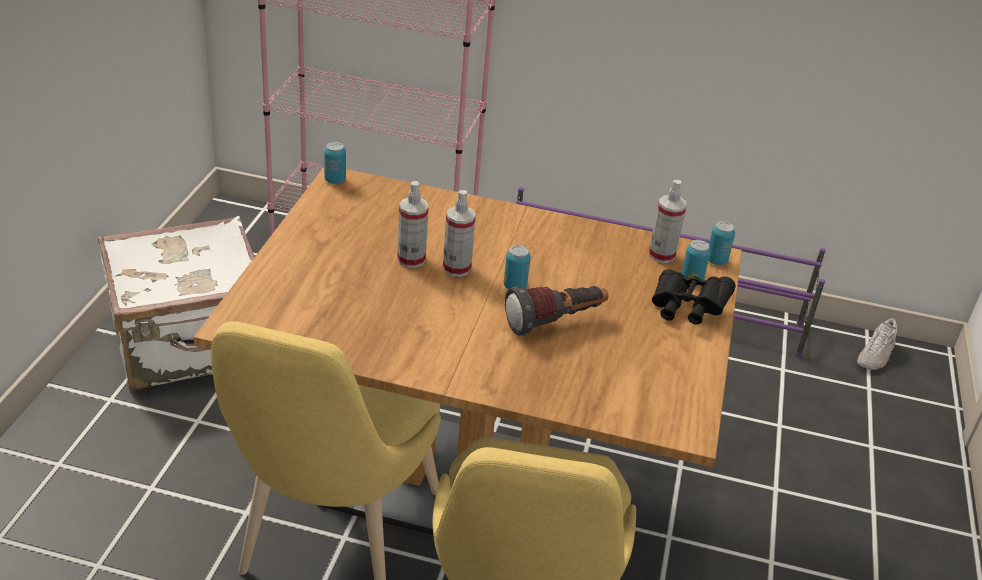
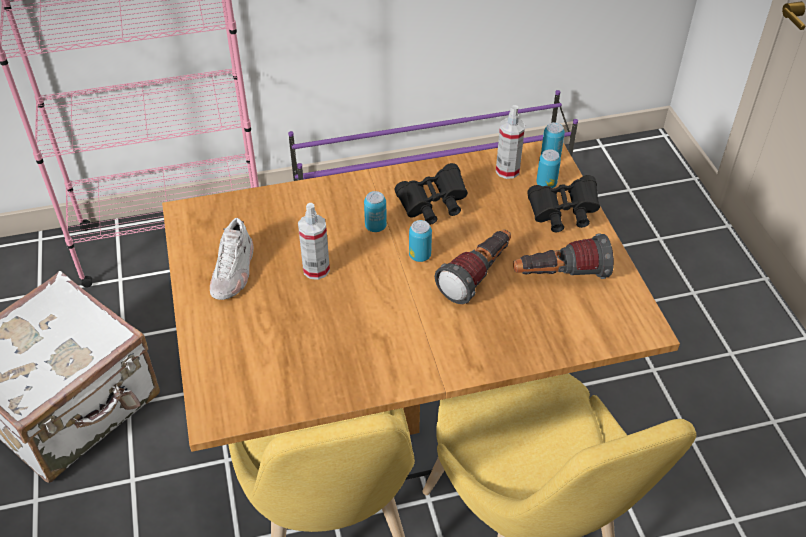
camera: 25 degrees left, 10 degrees up
can [324,142,346,184] -> can moved to [364,191,387,232]
spray bottle [443,190,476,277] -> none
white shoe [857,318,897,370] -> white shoe moved to [210,218,253,300]
none -> black binoculars [395,163,468,225]
none -> flashlight [513,233,614,279]

